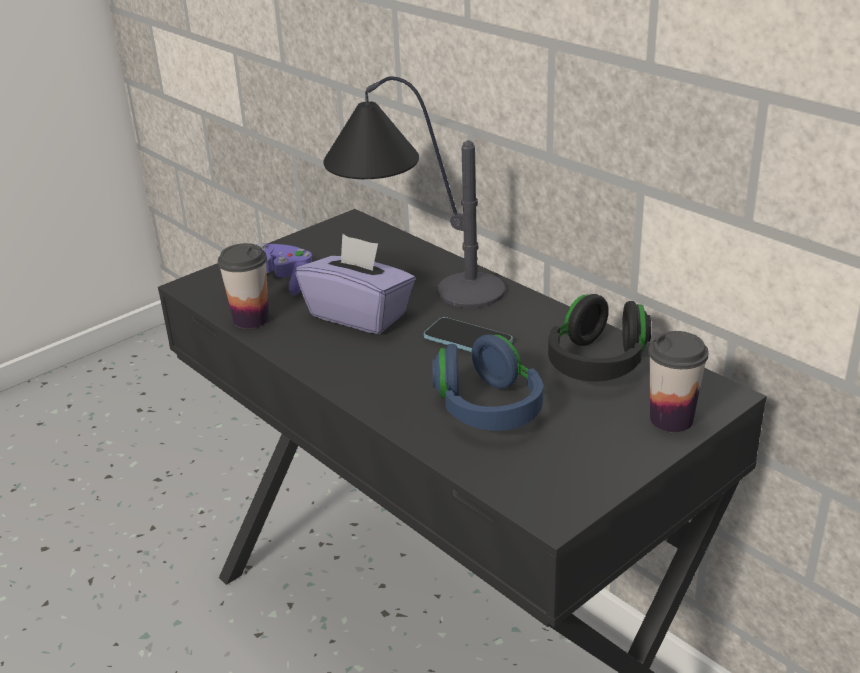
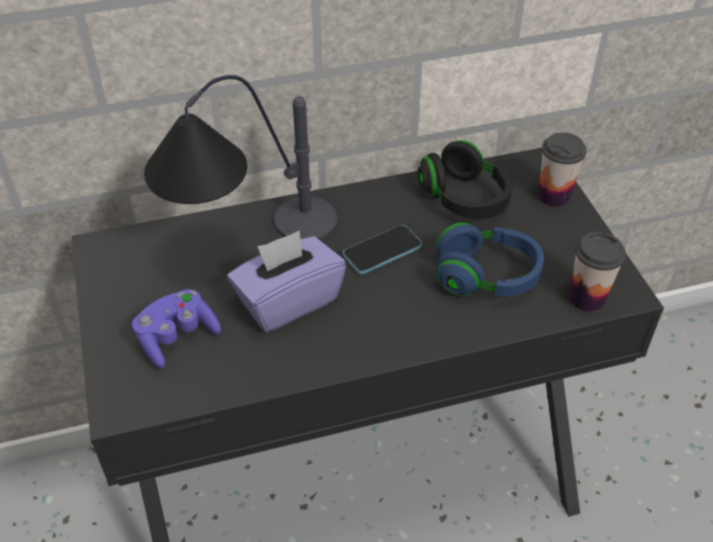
camera: 65 degrees left, 15 degrees up
cup [218,243,269,329] -> cup moved to [570,232,626,312]

